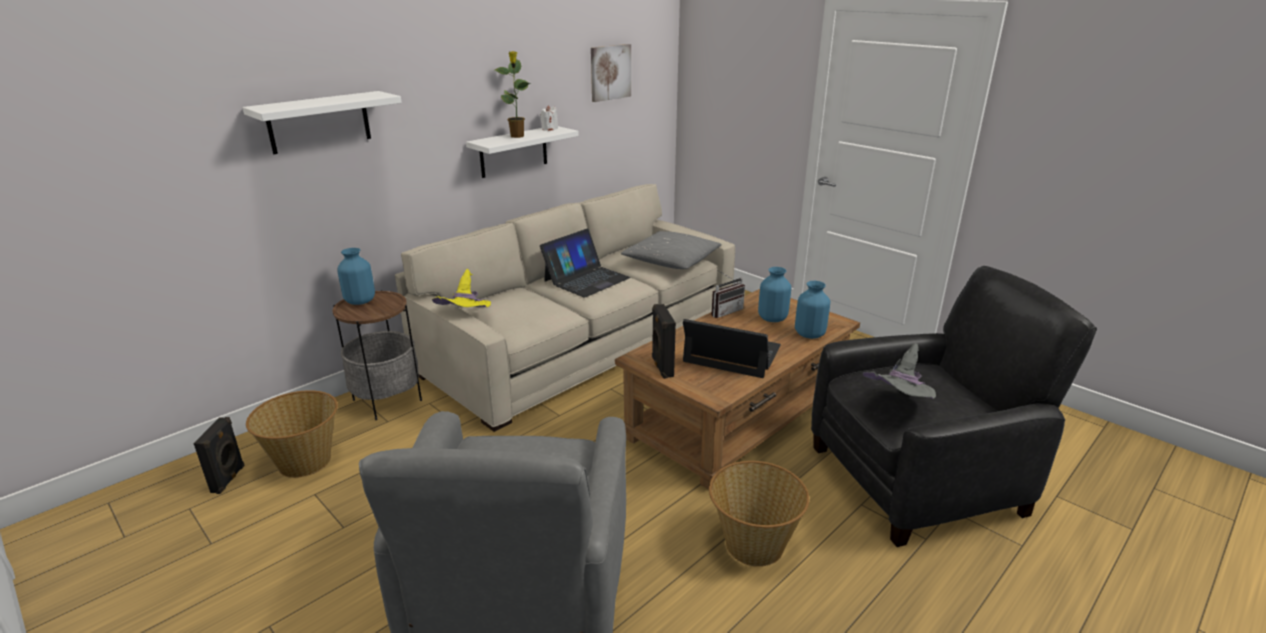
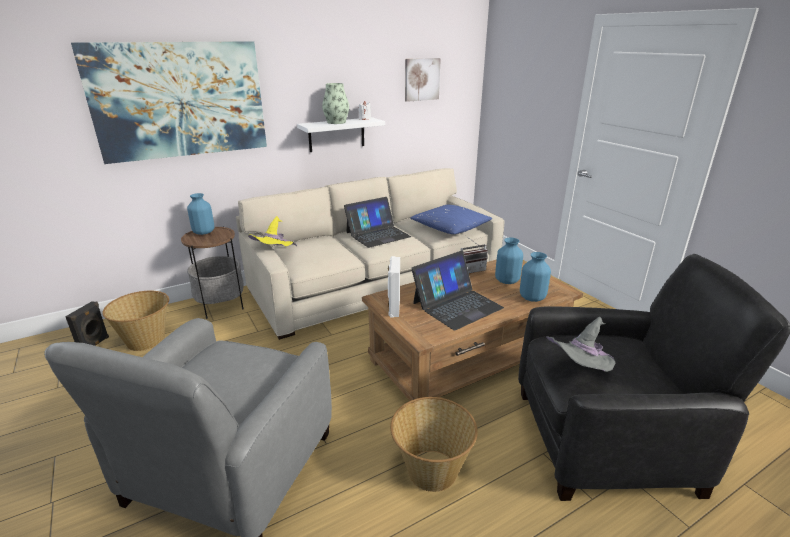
camera: 15 degrees right, 0 degrees up
white shelf [242,91,402,154] -> picture [71,41,267,164]
potted plant [495,51,532,138] -> vase [322,83,349,124]
grey pillow [621,231,722,269] -> blue pillow [410,204,492,234]
black speaker [652,304,676,379] -> white speaker [388,256,400,318]
laptop [683,319,781,378] -> laptop turned 105 degrees clockwise [411,251,504,331]

